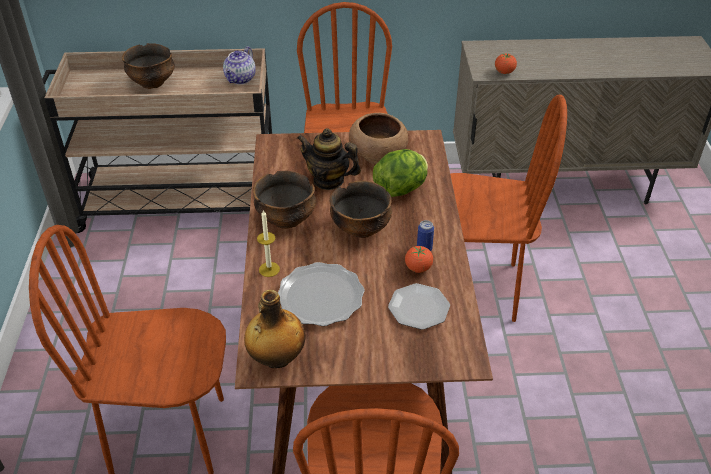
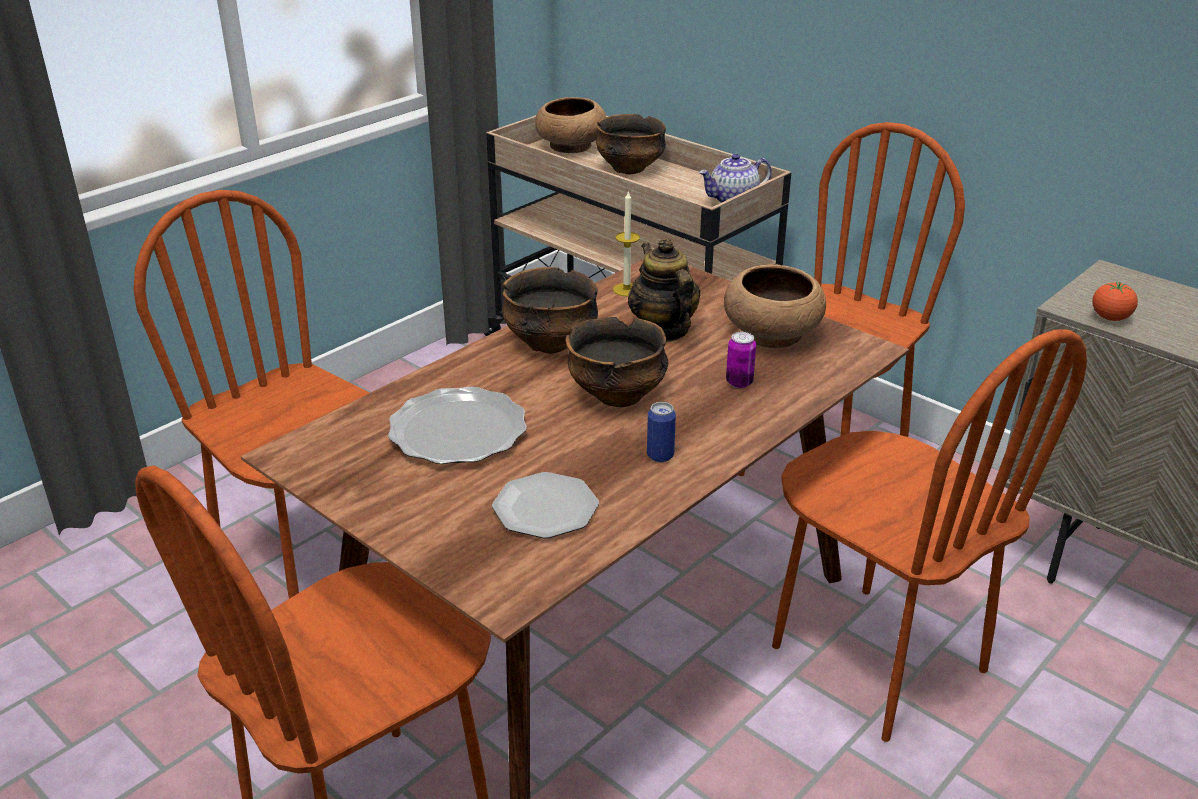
camera: 45 degrees right, 10 degrees down
bottle [244,289,306,368] -> none
candle [257,210,280,277] -> candle moved to [613,190,640,296]
lettuce [373,149,428,197] -> can [726,332,756,388]
tomato [405,246,433,273] -> none
none -> brown bowl [535,97,606,153]

